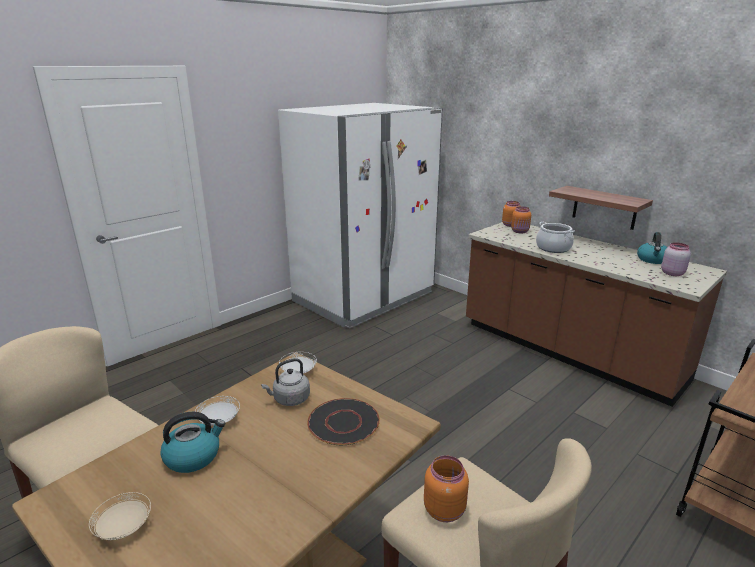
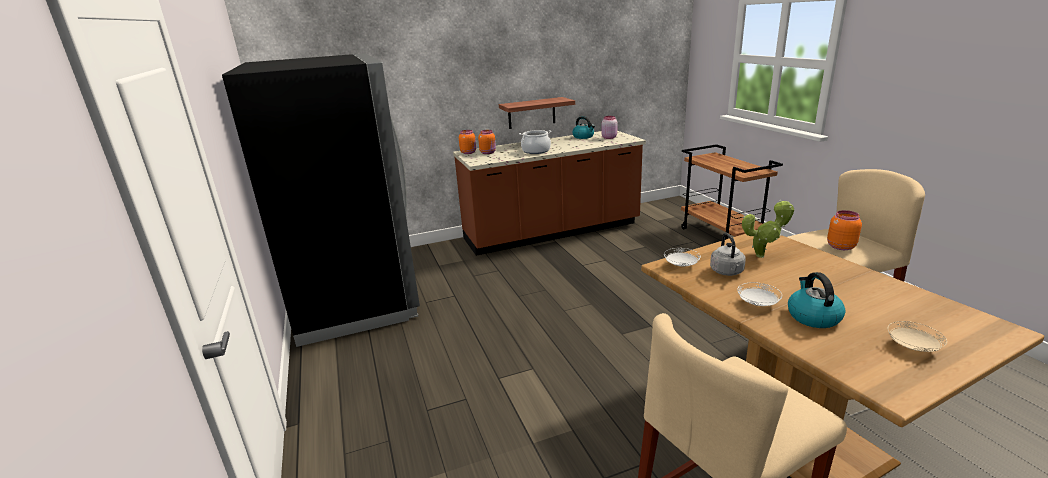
camera: 65 degrees left, 0 degrees up
white fridge [278,103,443,329] -> black fridge [222,53,420,347]
black plate [307,398,380,445] -> potted plant [742,200,794,258]

